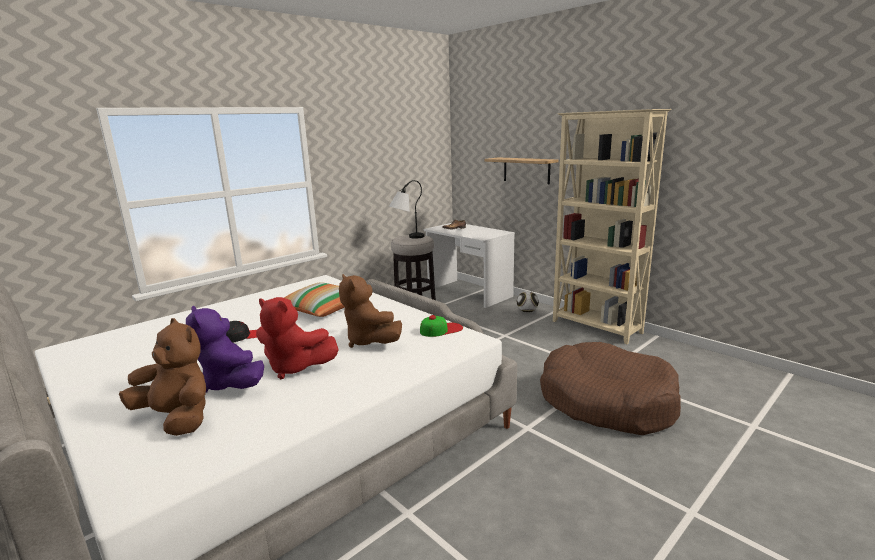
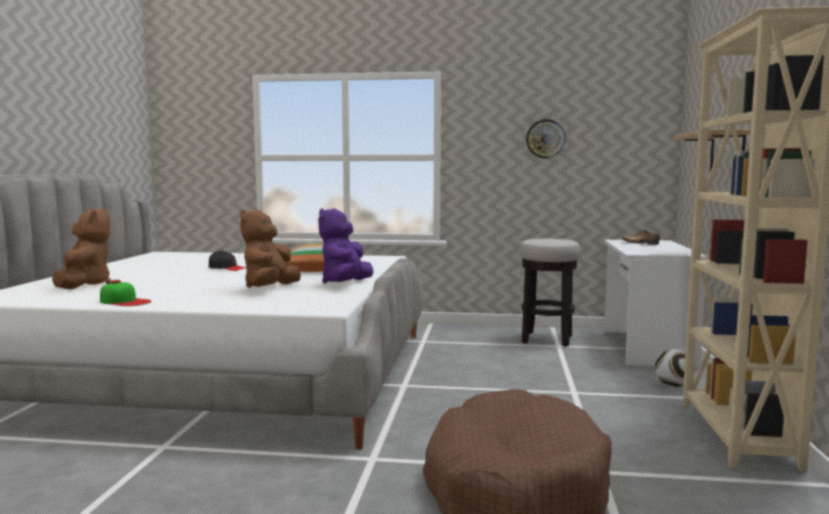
camera: 50 degrees right, 10 degrees down
purple plush toy [186,306,264,393] -> purple plush toy moved to [318,208,374,283]
red plush toy [256,297,339,379] -> none
table lamp [389,180,425,239] -> none
cap [420,315,463,337] -> cap moved to [100,280,152,306]
none -> wall clock [526,119,566,159]

